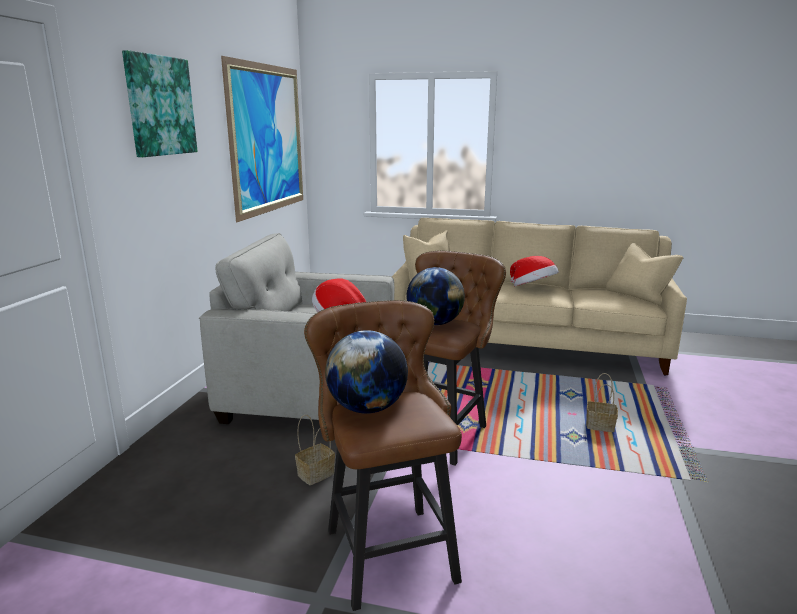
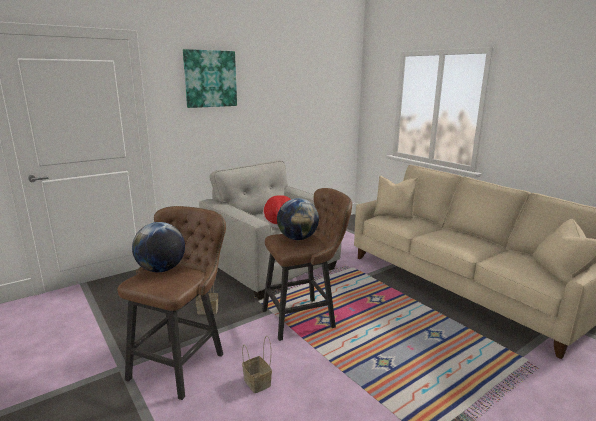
camera: 40 degrees right, 0 degrees up
picture [221,56,303,222] -> none
hat [510,256,559,286] -> none
basket [586,373,618,432] -> basket moved to [242,336,272,393]

